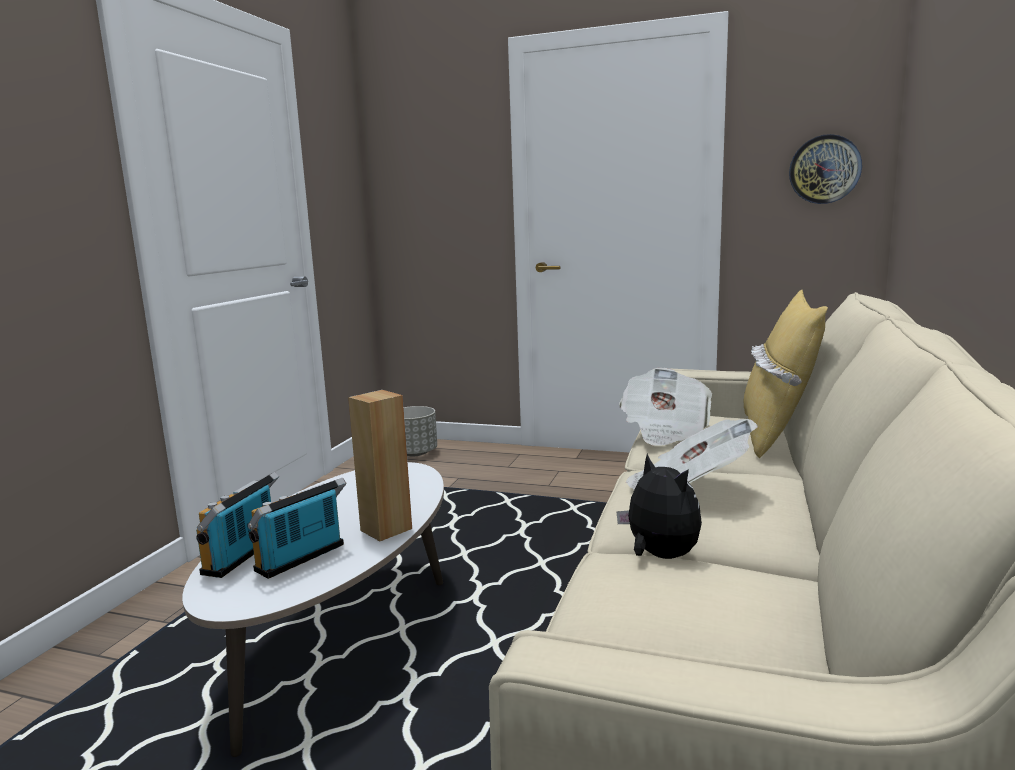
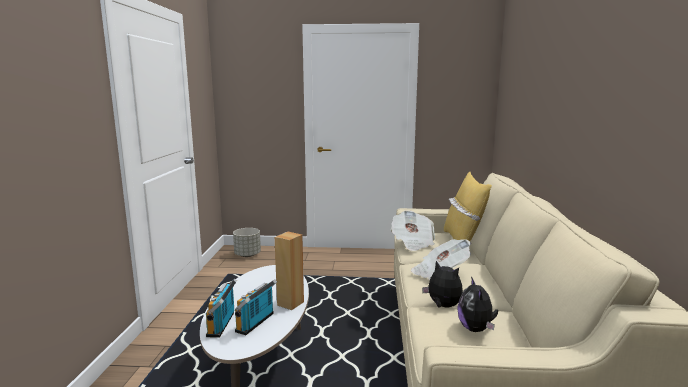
camera: 15 degrees left, 0 degrees up
wall clock [789,134,862,204] -> none
none -> plush toy [457,277,498,332]

